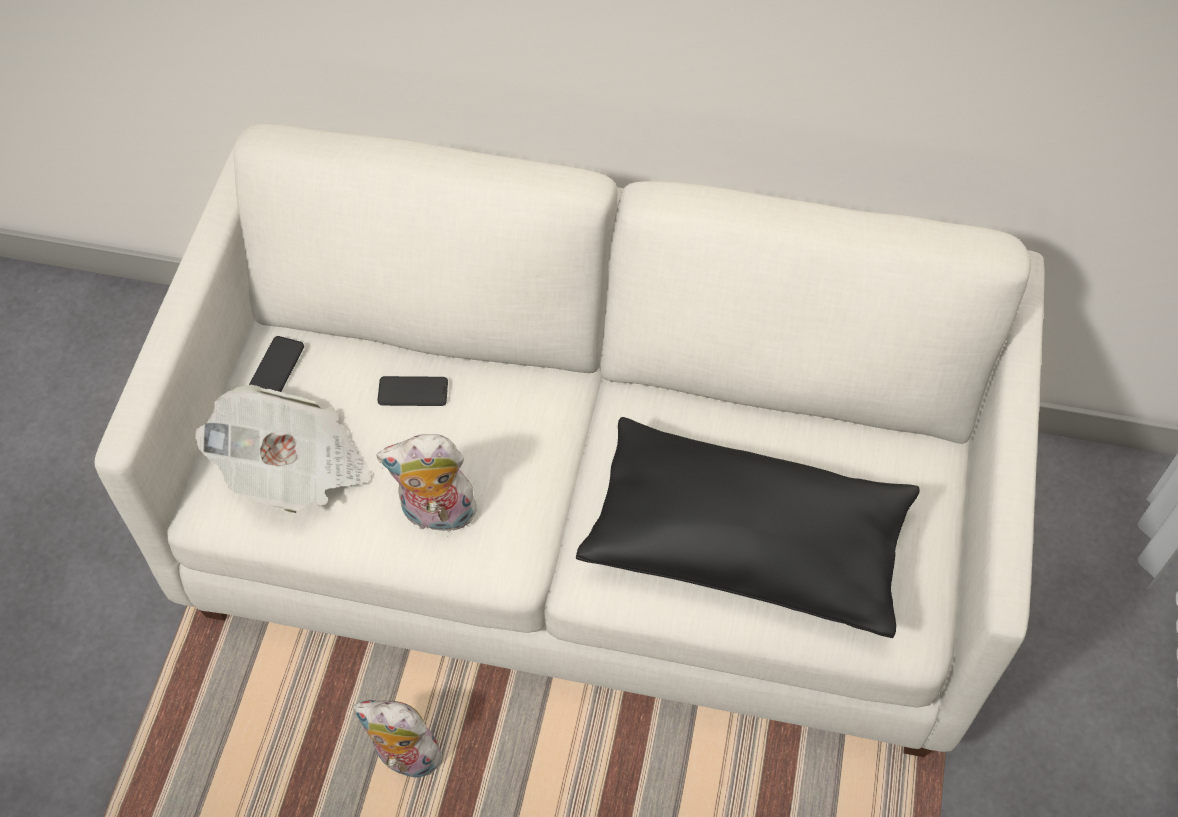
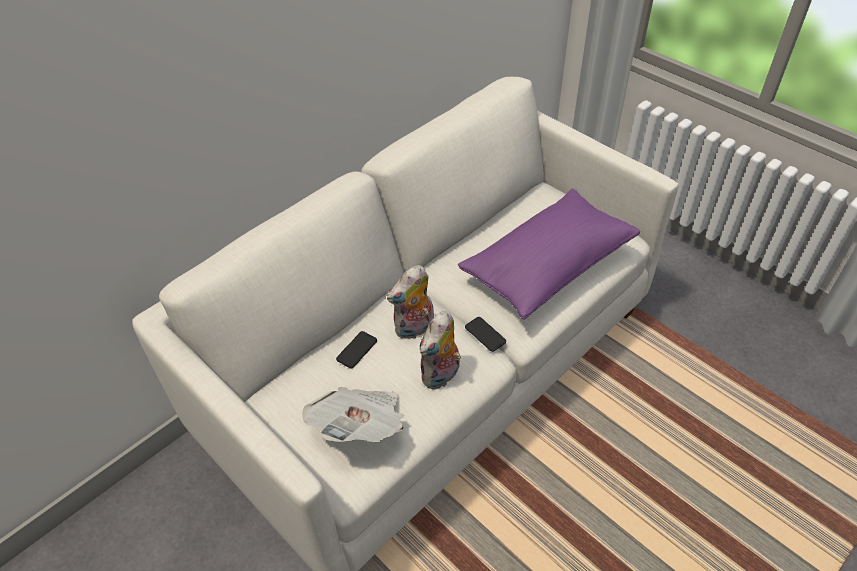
camera: 55 degrees left, 10 degrees down
phone [249,336,304,392] -> phone moved to [465,317,506,352]
plush toy [353,700,445,778] -> plush toy moved to [387,265,434,339]
black pillow [576,417,920,638] -> purple pillow [458,189,640,320]

